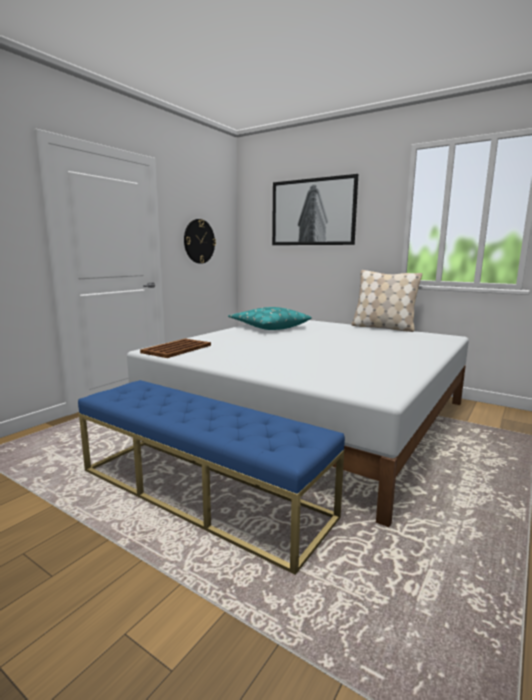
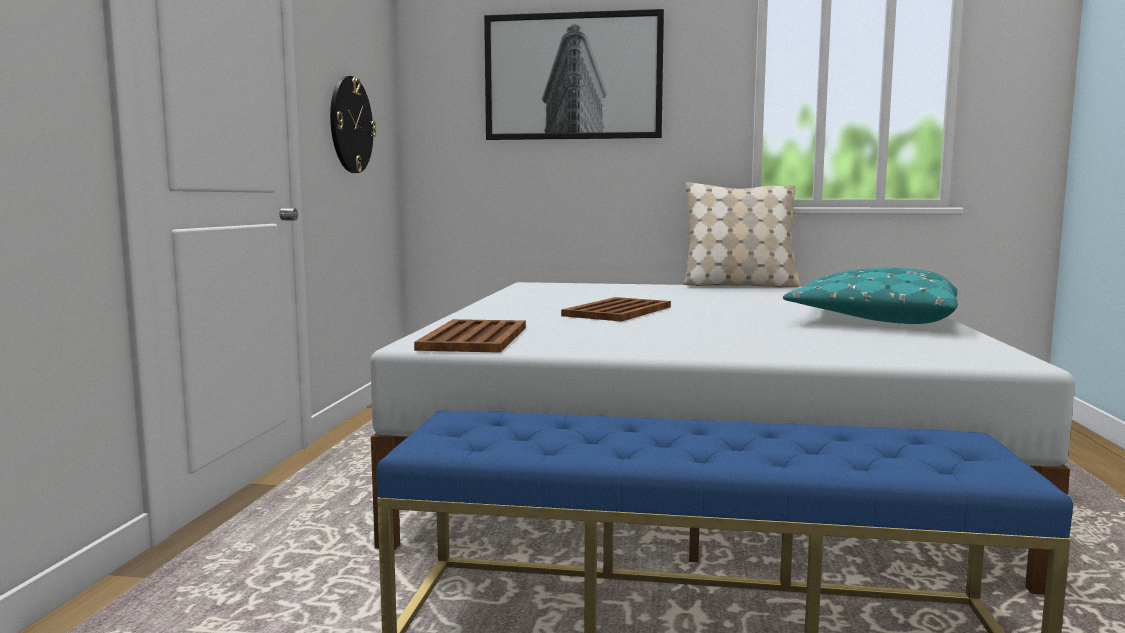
camera: 25 degrees left, 5 degrees down
turquoise pillow [228,307,312,330] -> turquoise pillow moved to [783,268,958,324]
none -> brown tray [561,297,671,321]

